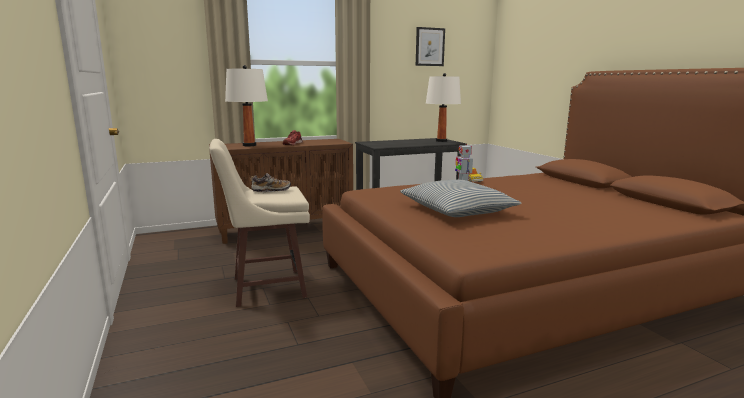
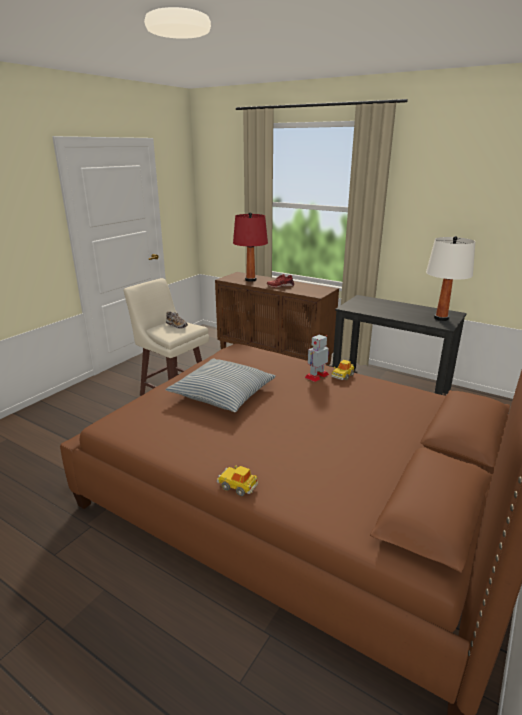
camera: 55 degrees right, 10 degrees up
white table lamp [225,65,268,146] -> red table lamp [233,212,268,282]
picture [416,27,445,66] -> none
none -> toy car [217,466,258,496]

